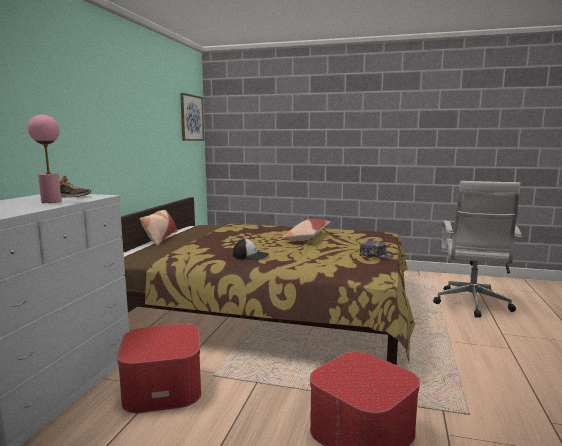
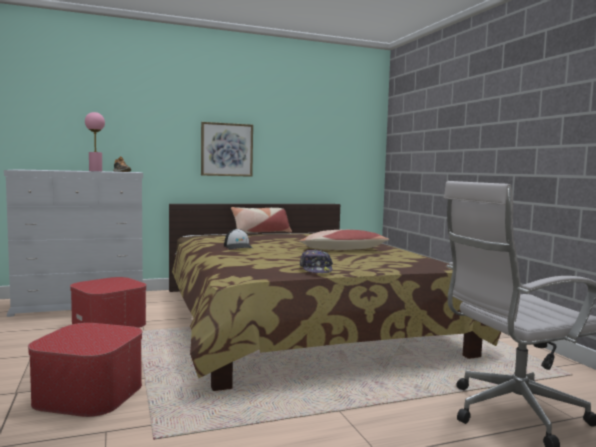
camera: 55 degrees right, 5 degrees down
picture [180,93,204,141] -> picture moved to [201,122,253,177]

